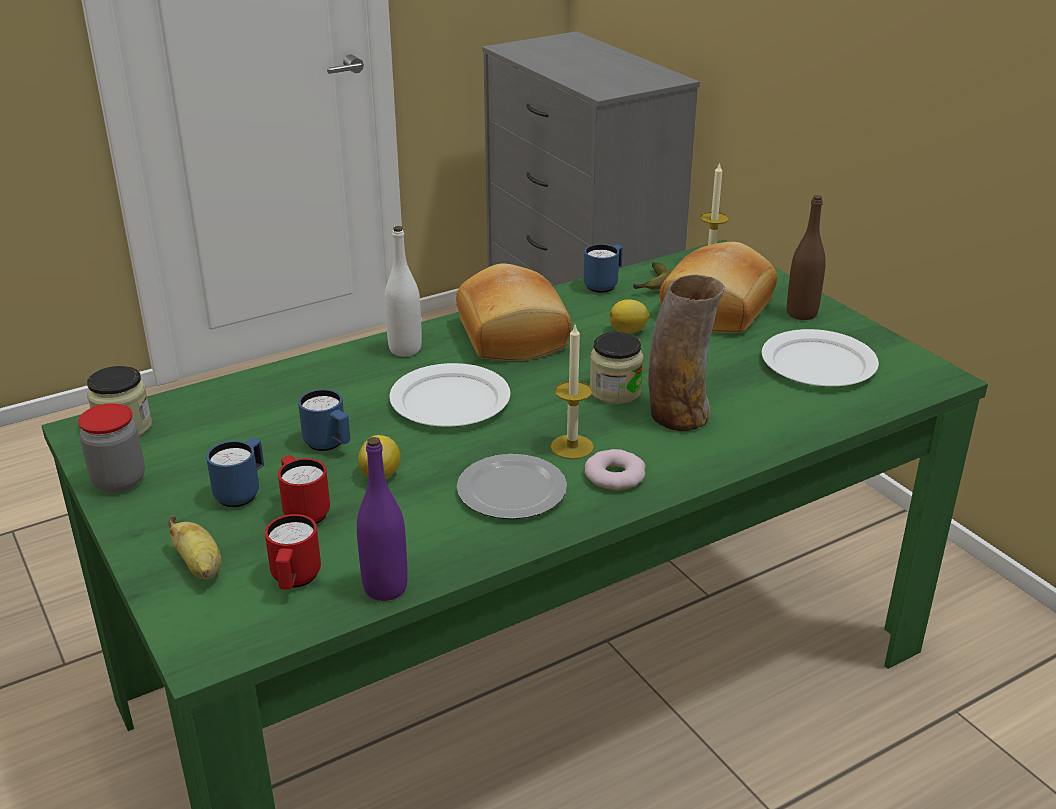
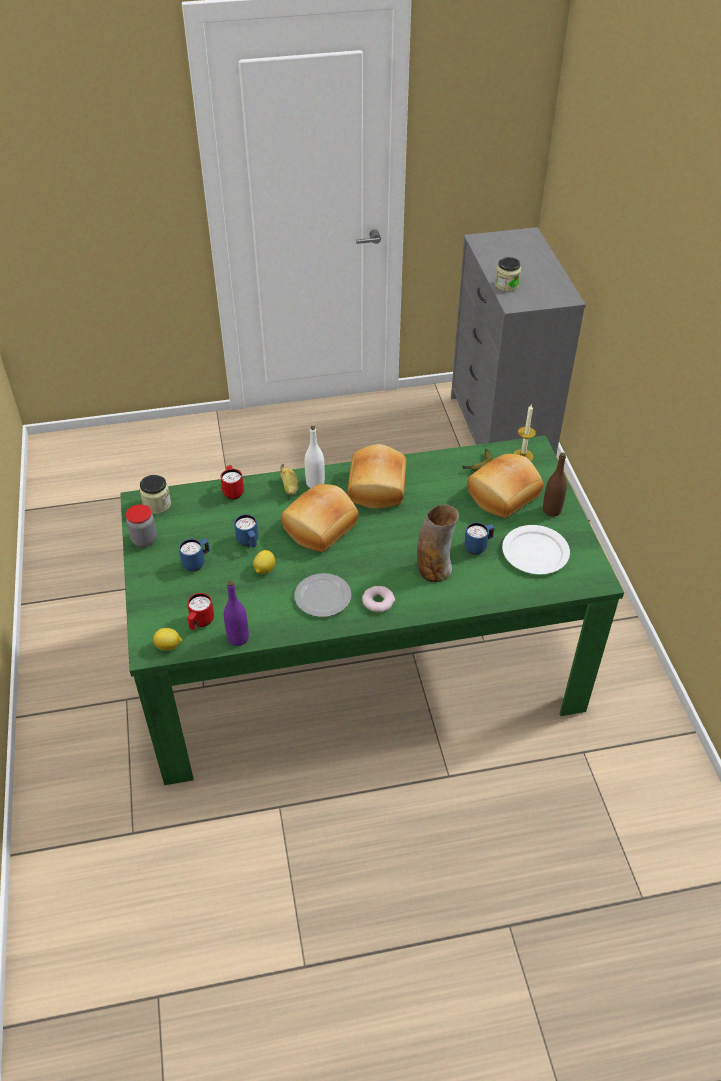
camera: 20 degrees right, 15 degrees up
banana [168,516,221,579] -> banana moved to [280,464,298,496]
red mug [278,455,330,524] -> red mug moved to [220,465,244,499]
white plate [389,363,510,427] -> bread [281,484,359,552]
candle [551,325,594,459] -> none
blue mug [584,244,623,293] -> blue mug moved to [464,522,495,554]
jar [590,332,643,404] -> jar moved to [495,257,521,292]
lemon [610,299,649,334] -> lemon moved to [153,628,182,650]

